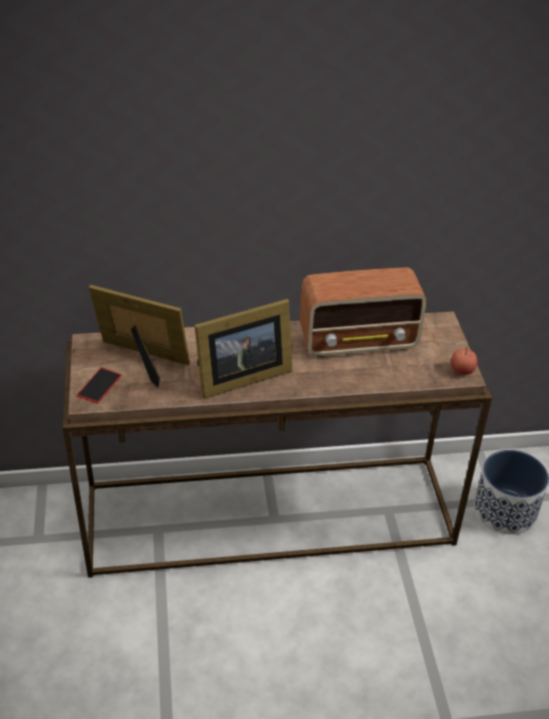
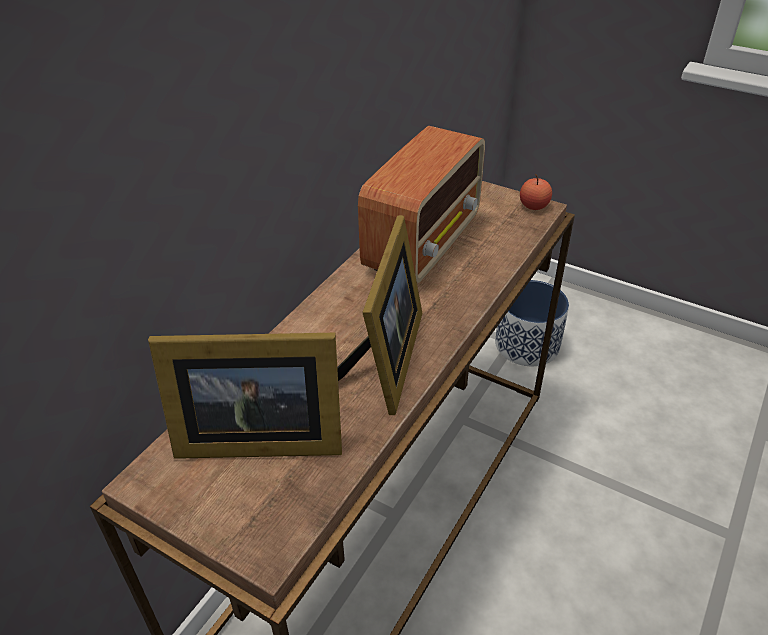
camera: 50 degrees left, 0 degrees up
phone [77,367,122,403] -> none
picture frame [89,285,190,388] -> picture frame turned 150 degrees counterclockwise [148,333,342,459]

